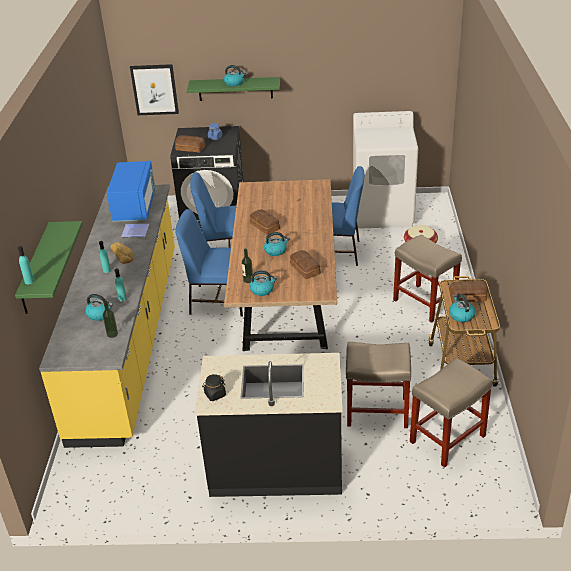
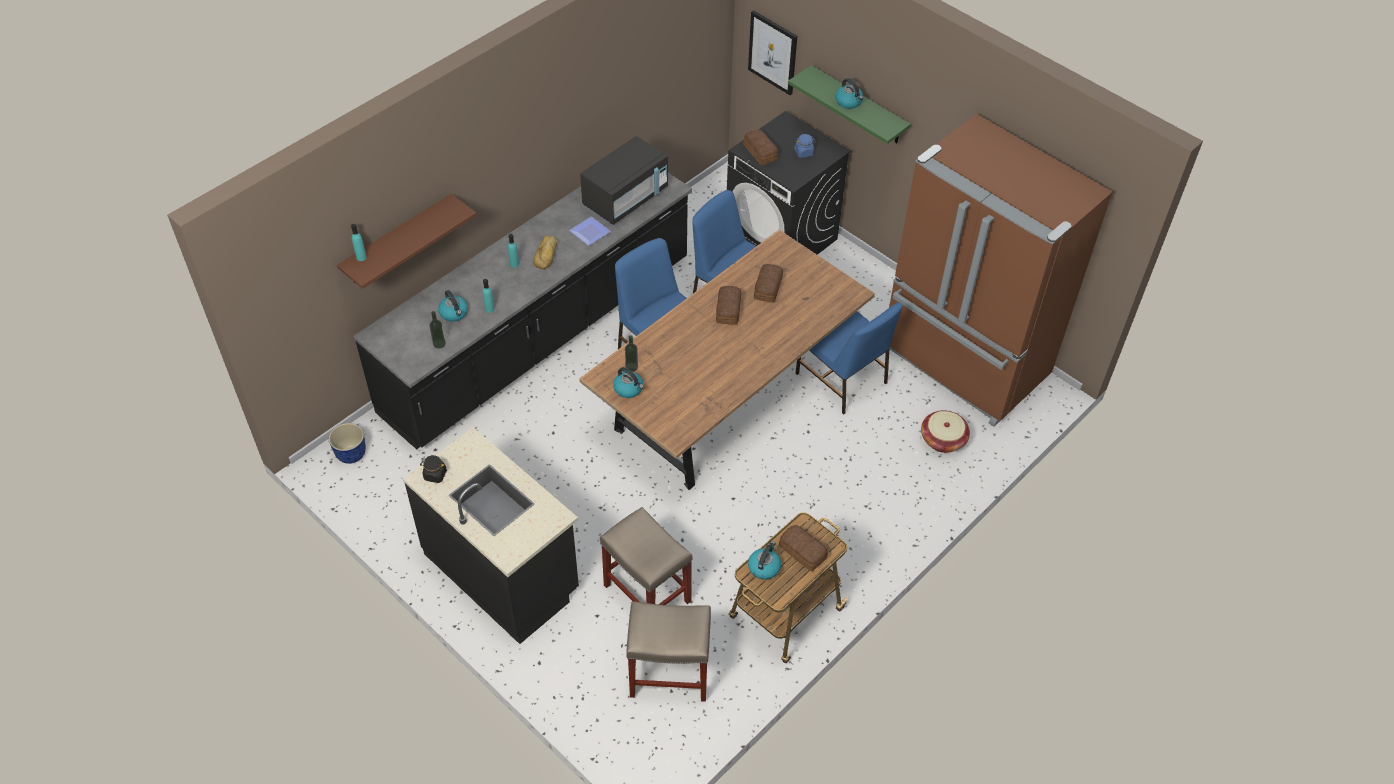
camera: 40 degrees right, 15 degrees up
green shelf [15,221,83,314] -> brown shelf [337,194,477,289]
yellow counter [39,184,175,448] -> black counter [353,173,692,450]
blue microwave [107,161,156,222] -> black microwave [580,136,668,225]
kettle [264,232,290,256] -> none
bread [290,250,321,279] -> bread moved to [754,264,783,303]
white washing machine [353,111,418,228] -> brown fridge [889,114,1112,427]
beige stool [393,234,462,323] -> none
none -> planter [329,423,366,464]

